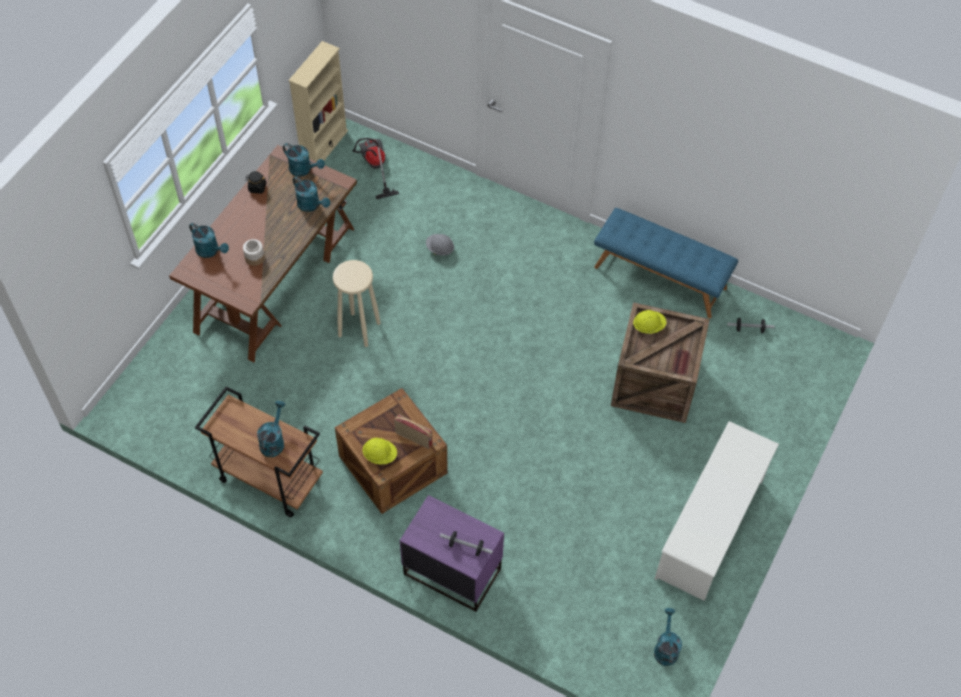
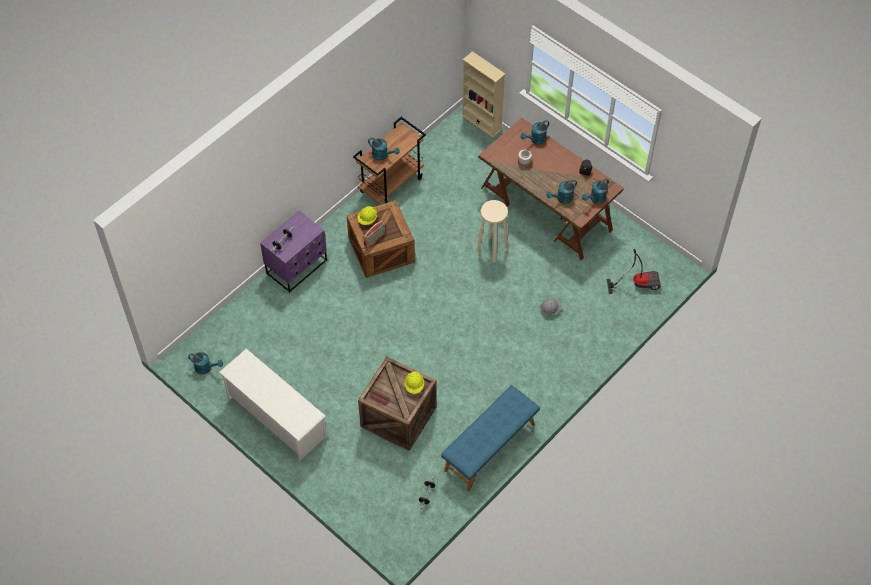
camera: 105 degrees right, 0 degrees up
beige bookcase [288,41,348,162] -> beige bookcase moved to [461,51,505,138]

